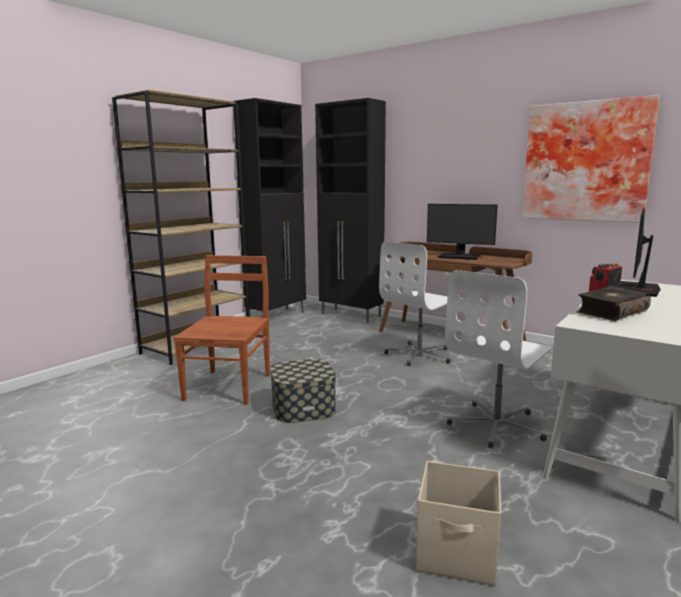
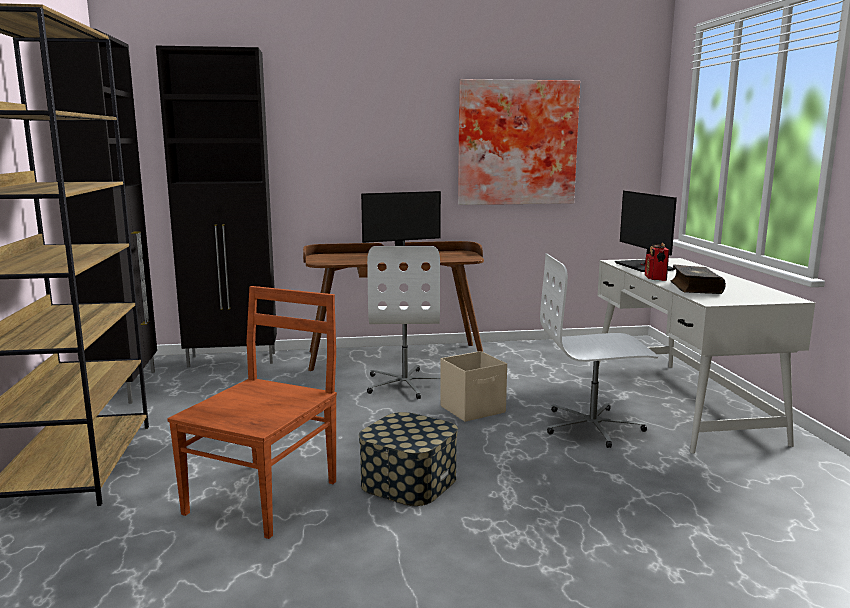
camera: 45 degrees left, 0 degrees up
brown chair [173,255,270,405] -> brown chair turned 60 degrees clockwise [167,286,337,539]
beige storage box [416,461,501,586] -> beige storage box moved to [440,351,507,422]
white office chair [445,270,553,448] -> white office chair turned 90 degrees clockwise [540,253,658,448]

